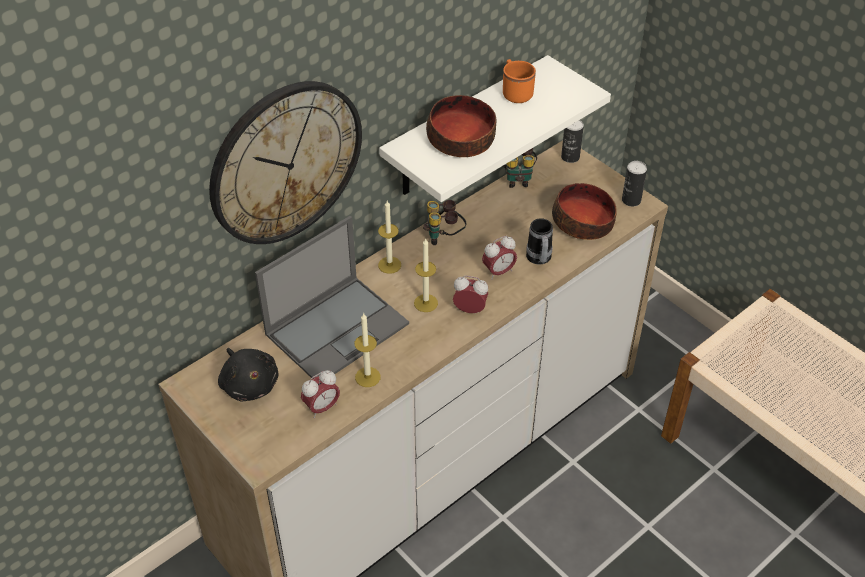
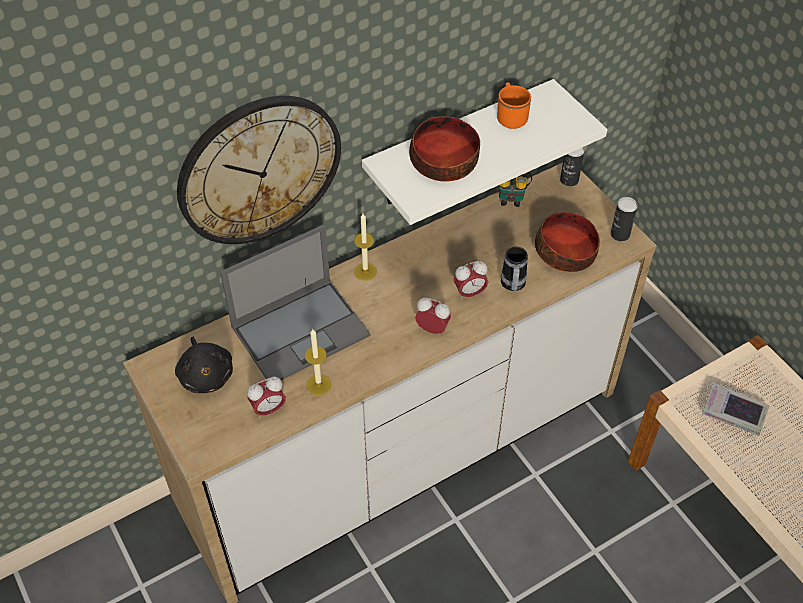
camera: 10 degrees right, 5 degrees up
candle [414,238,438,312] -> none
binoculars [423,200,466,245] -> none
none -> book [702,382,770,436]

